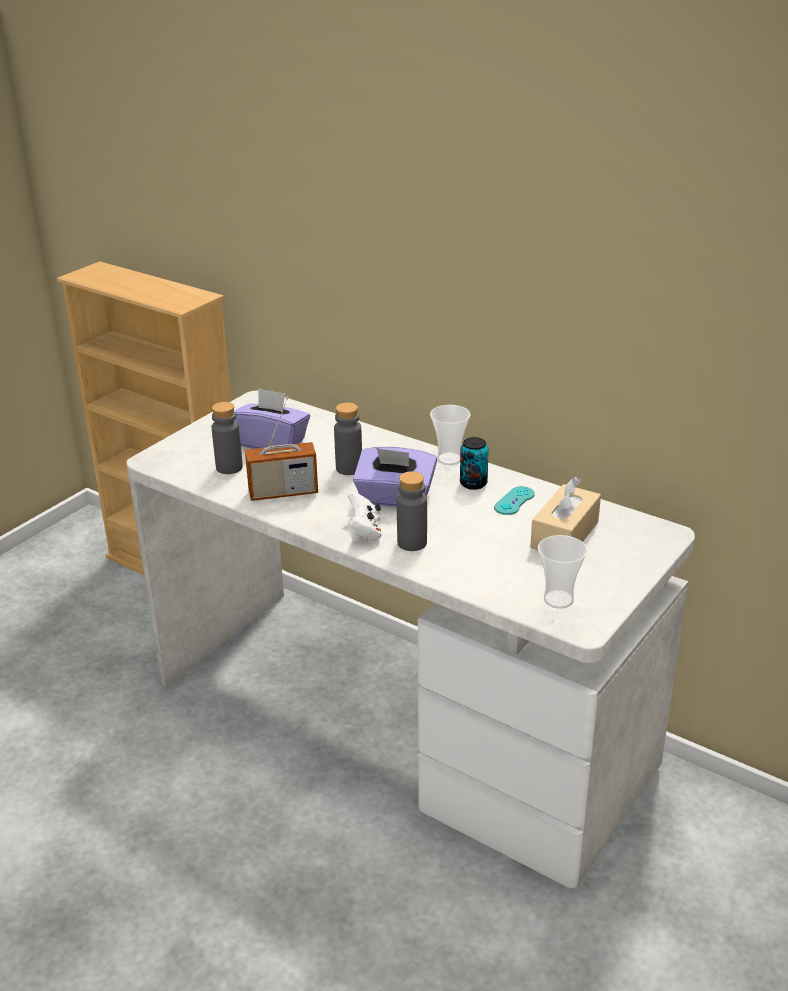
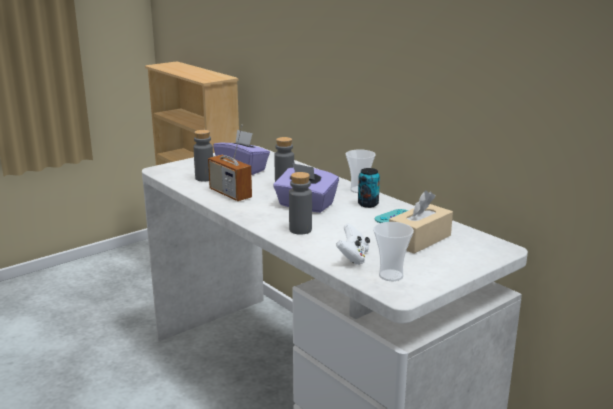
camera: 15 degrees right, 10 degrees down
radio [245,396,318,501] -> radio turned 45 degrees clockwise [208,125,252,201]
white game controller [347,491,382,541] -> white game controller moved to [336,223,370,265]

